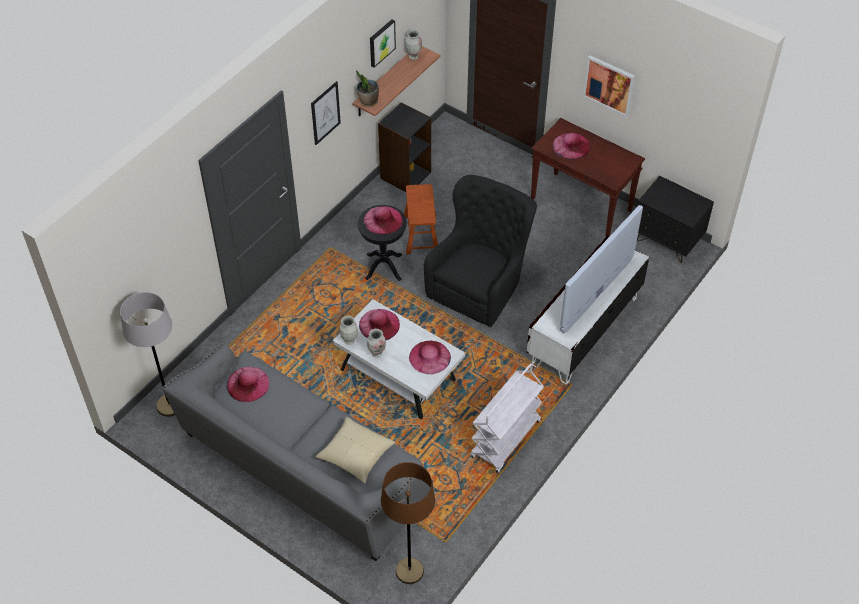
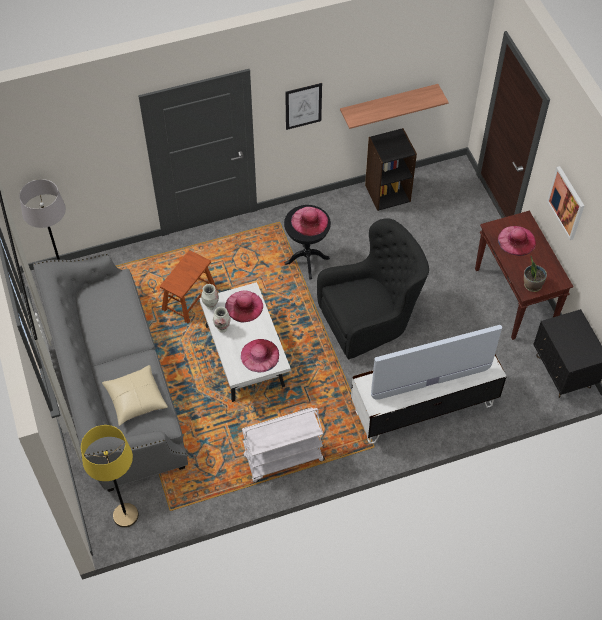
camera: 35 degrees right, 5 degrees up
pink hat [227,367,269,402] -> none
potted plant [356,70,379,107] -> potted plant moved to [524,256,547,292]
picture [370,19,396,68] -> none
brown floor lamp [381,462,435,584] -> yellow floor lamp [81,425,139,528]
brown stool [404,184,438,254] -> brown stool moved to [160,251,217,323]
vase [405,30,422,60] -> none

